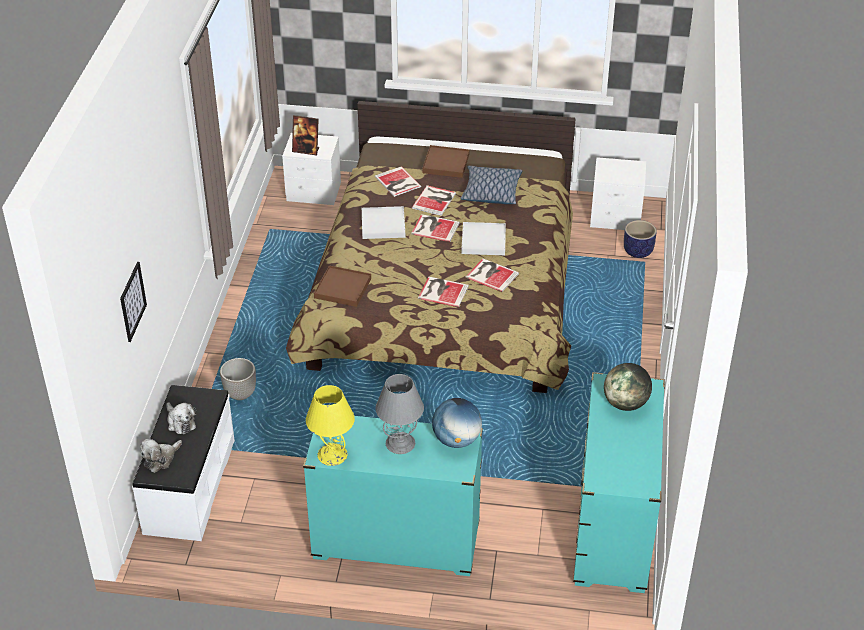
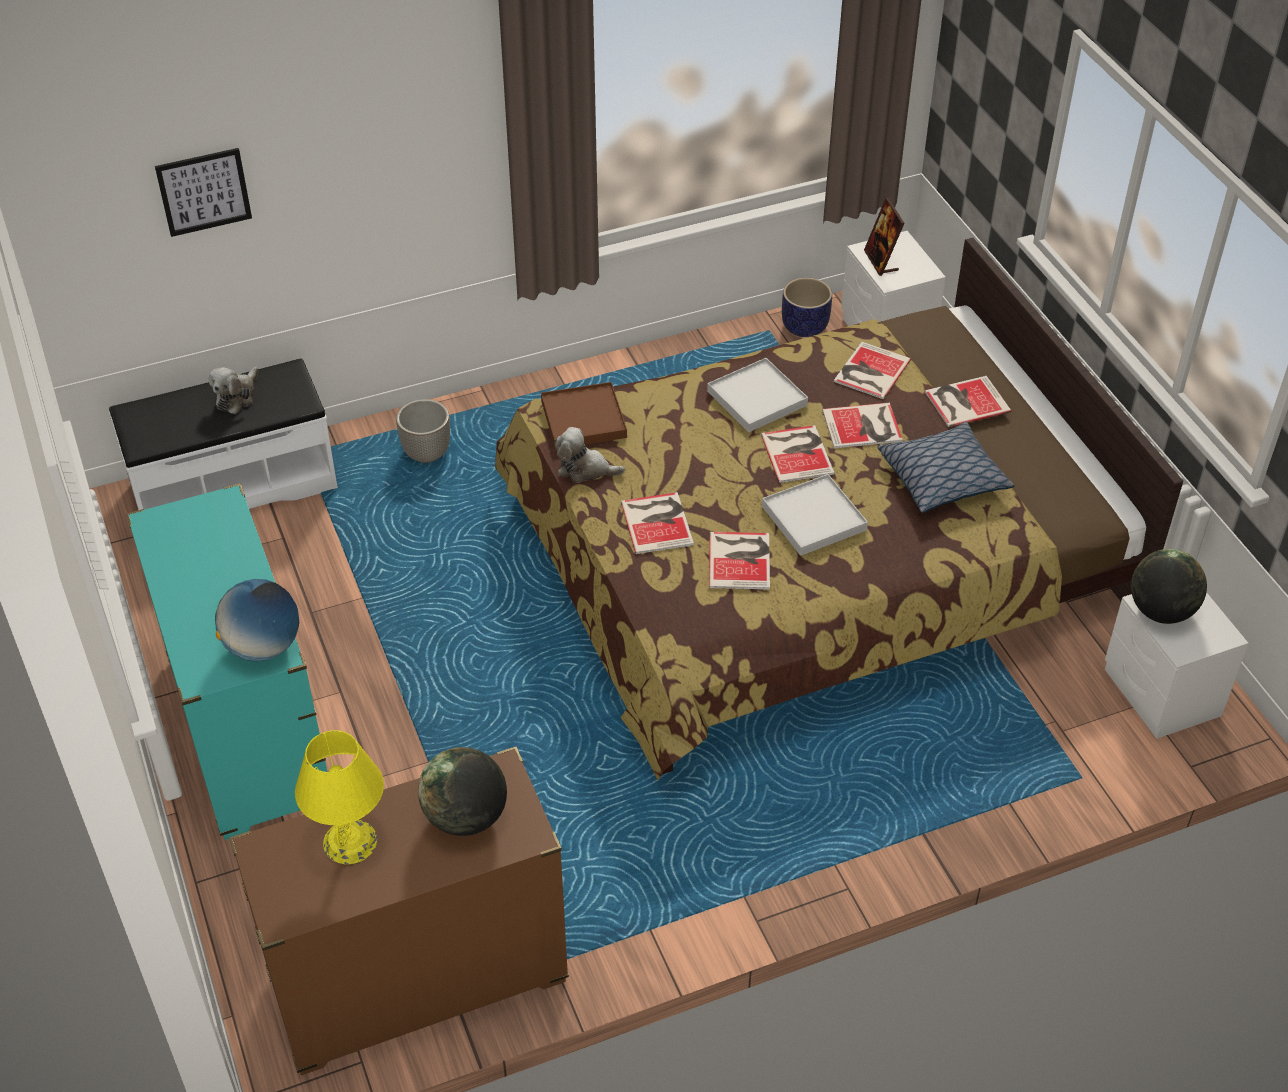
camera: 60 degrees right, 5 degrees up
plush toy [140,439,182,473] -> plush toy moved to [555,427,625,483]
yellow table lamp [306,385,355,466] -> yellow table lamp moved to [295,730,384,864]
grey table lamp [375,374,424,454] -> none
brown tray [422,145,469,178] -> book [925,376,1011,427]
turquoise dresser [573,372,665,593] -> brown dresser [229,747,569,1075]
planter [624,220,657,258] -> planter moved to [782,278,832,337]
none -> globe [1131,549,1207,624]

